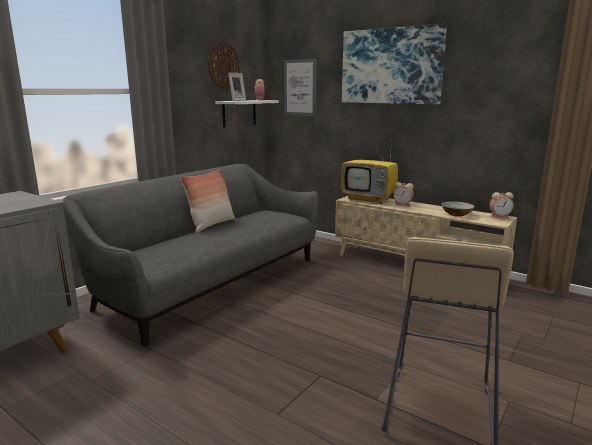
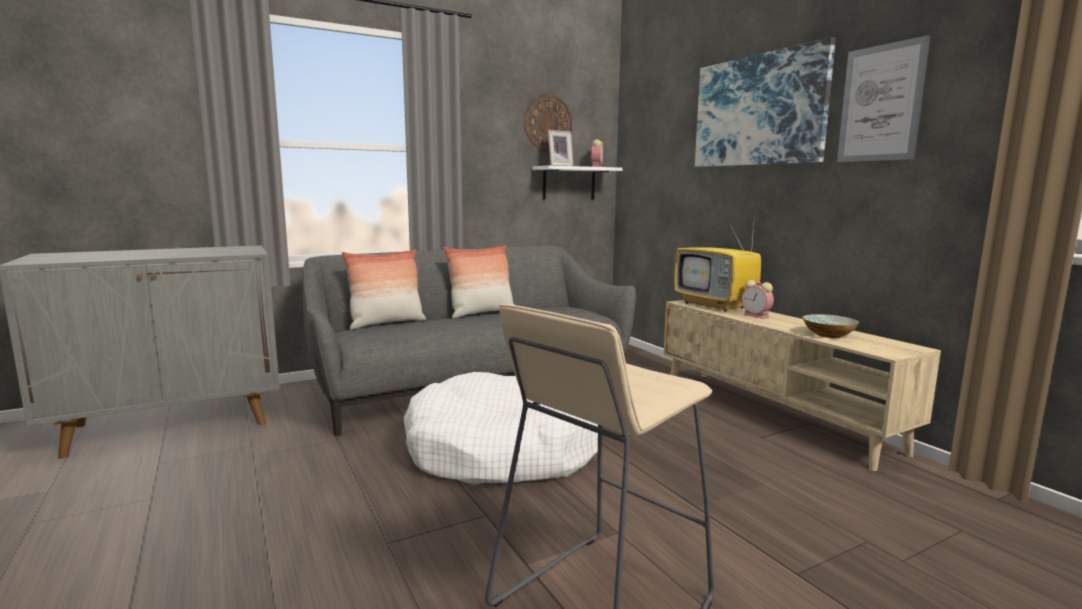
camera: 25 degrees right, 5 degrees down
picture [284,59,316,116] -> picture moved to [837,35,930,162]
alarm clock [489,192,514,218] -> none
none -> pillow [342,250,426,330]
none -> white dog bed [404,372,598,485]

